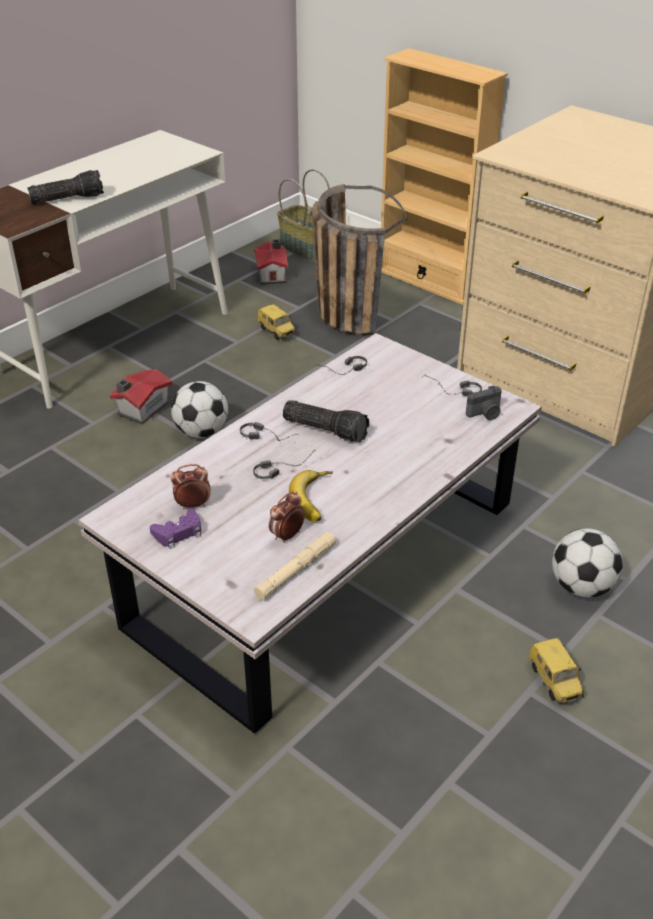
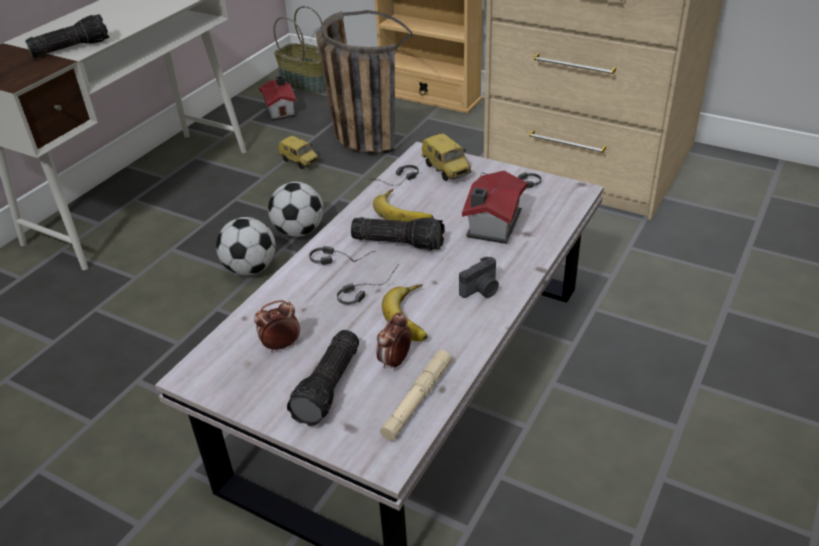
camera: 10 degrees left, 0 degrees up
toy house [110,369,173,424] -> toy house moved to [462,171,527,244]
purple game controller [150,509,201,549] -> none
camera [466,386,502,420] -> camera moved to [459,256,499,298]
toy car [528,638,584,704] -> toy car moved to [421,133,471,181]
football [552,529,623,597] -> football moved to [268,182,324,237]
none -> flashlight [287,330,359,426]
none -> banana [373,189,433,222]

